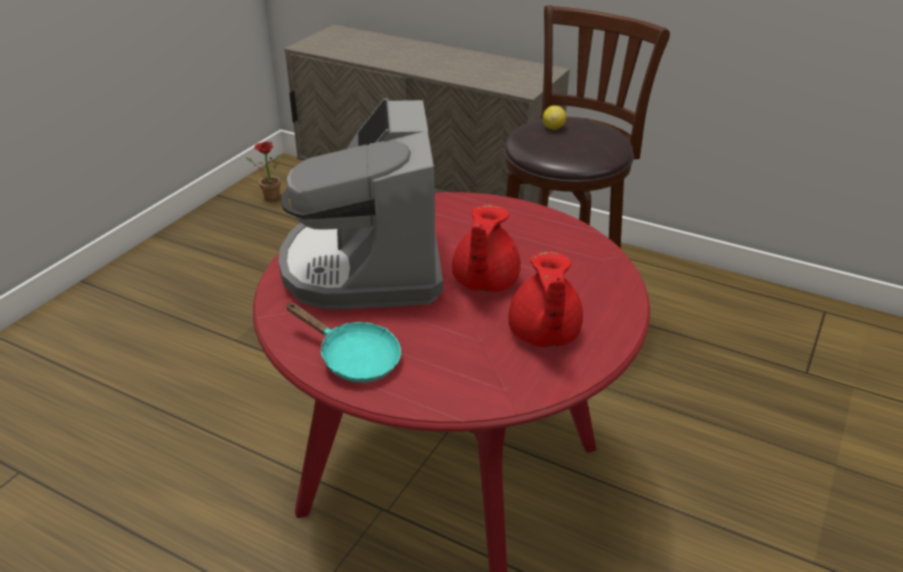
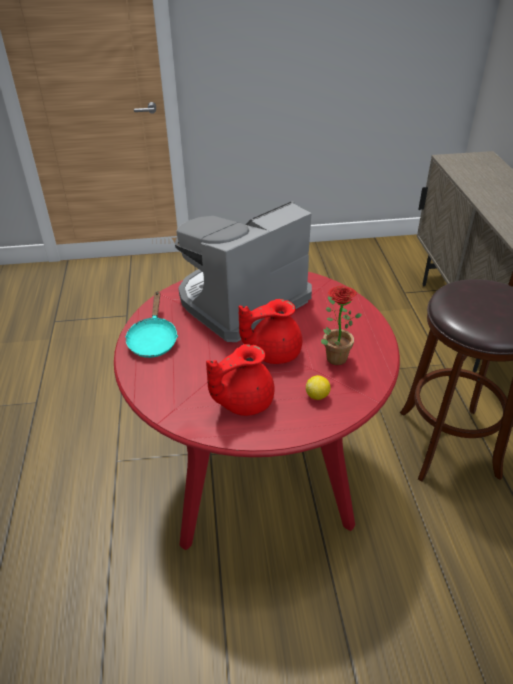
camera: 55 degrees right, 5 degrees up
potted plant [246,142,281,201] -> potted plant moved to [321,286,362,365]
lemon [543,106,566,130] -> lemon moved to [306,375,331,400]

